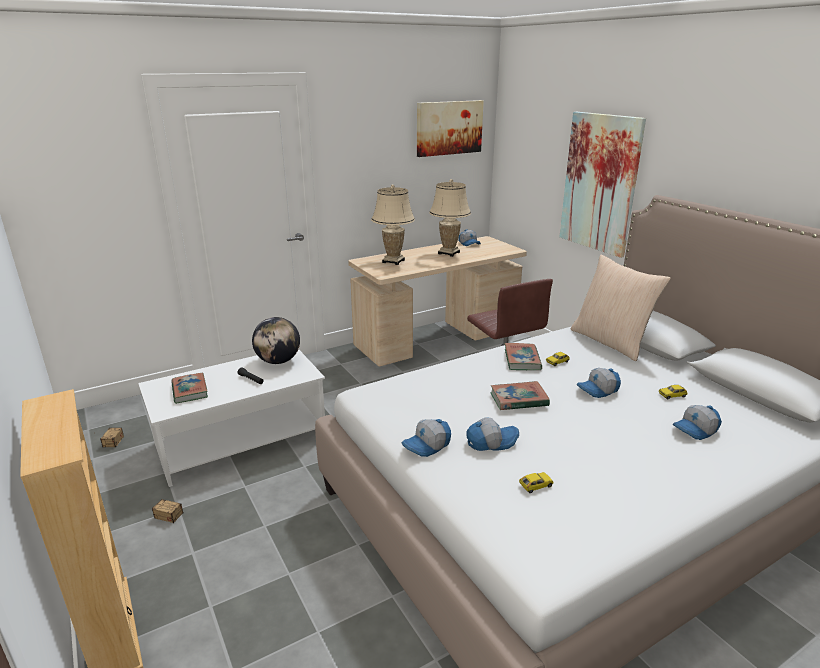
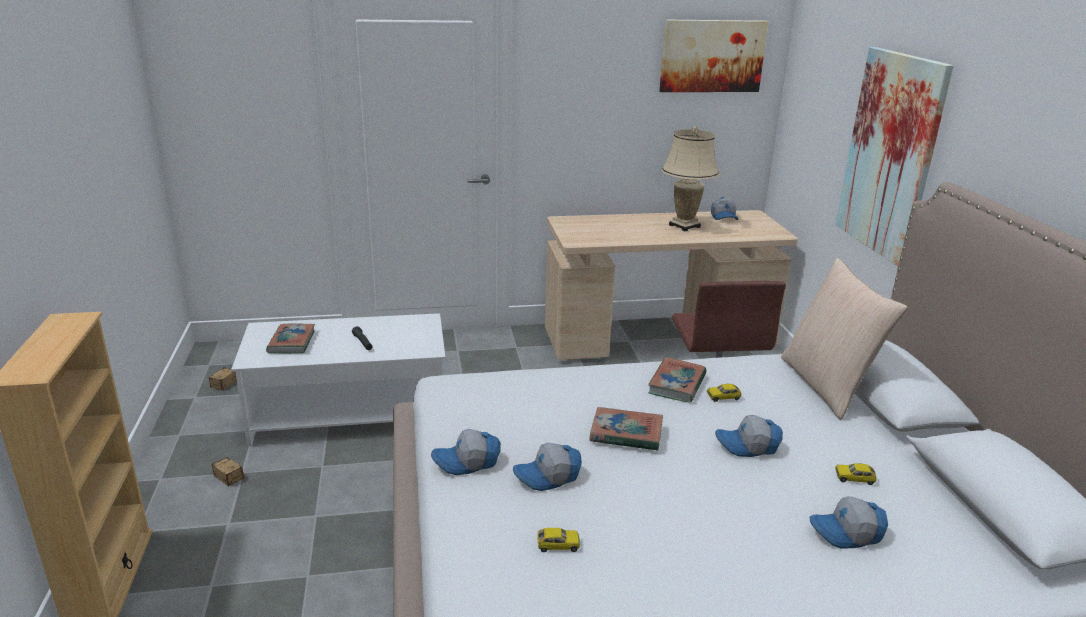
camera: 20 degrees right, 0 degrees up
globe [252,317,300,364] -> none
beige table lamp [371,185,415,265] -> none
cap [466,418,519,451] -> cap turned 150 degrees clockwise [513,443,582,491]

